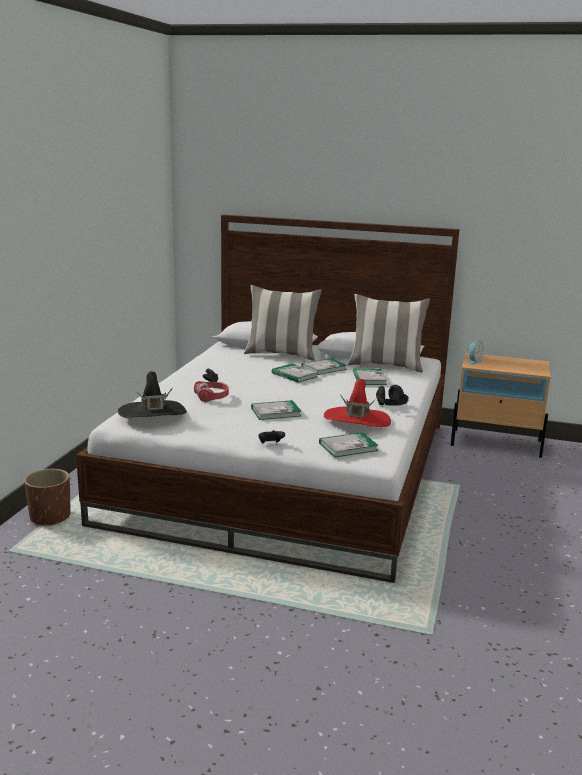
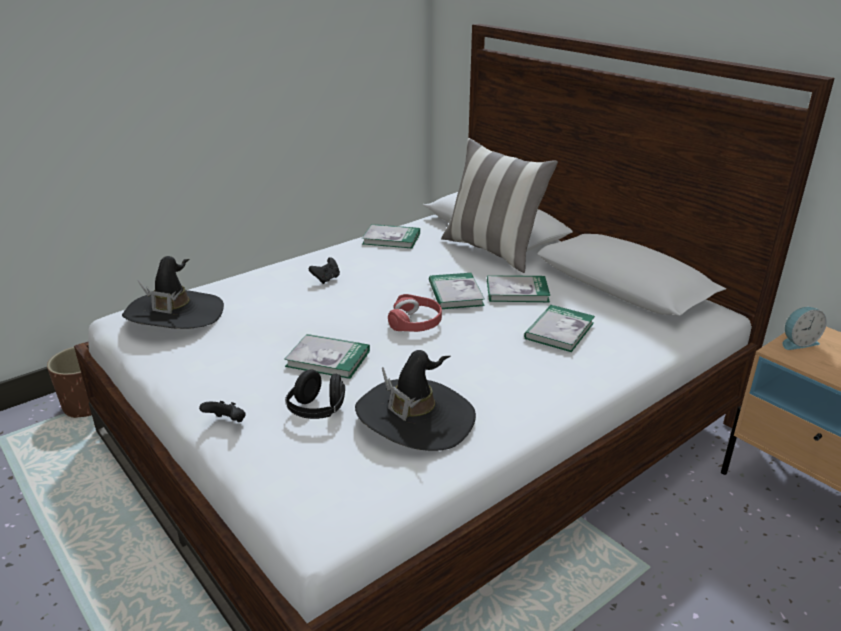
camera: 35 degrees right, 10 degrees up
red headphones [194,381,229,402] -> red headphones moved to [388,294,442,332]
book [319,432,379,458] -> book moved to [362,224,420,249]
red hat [324,379,391,427] -> black hat [355,350,476,451]
pillow [348,294,430,373] -> none
black headphones [376,385,409,406] -> black headphones moved to [285,369,345,419]

